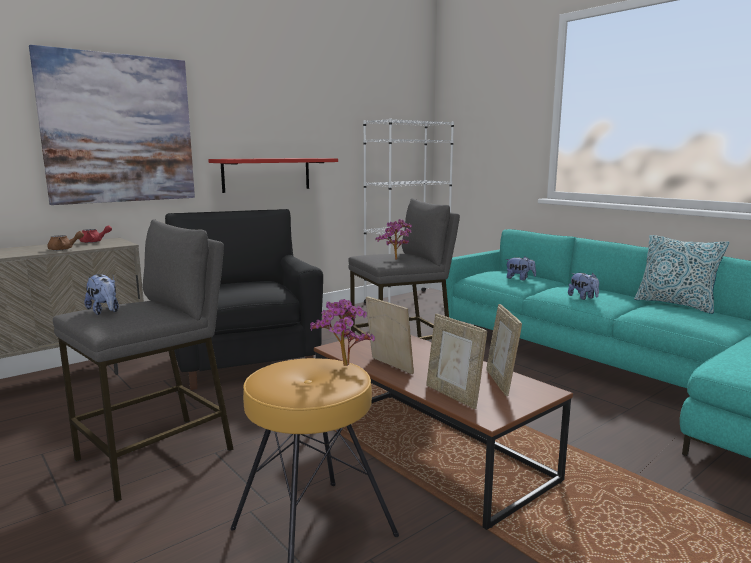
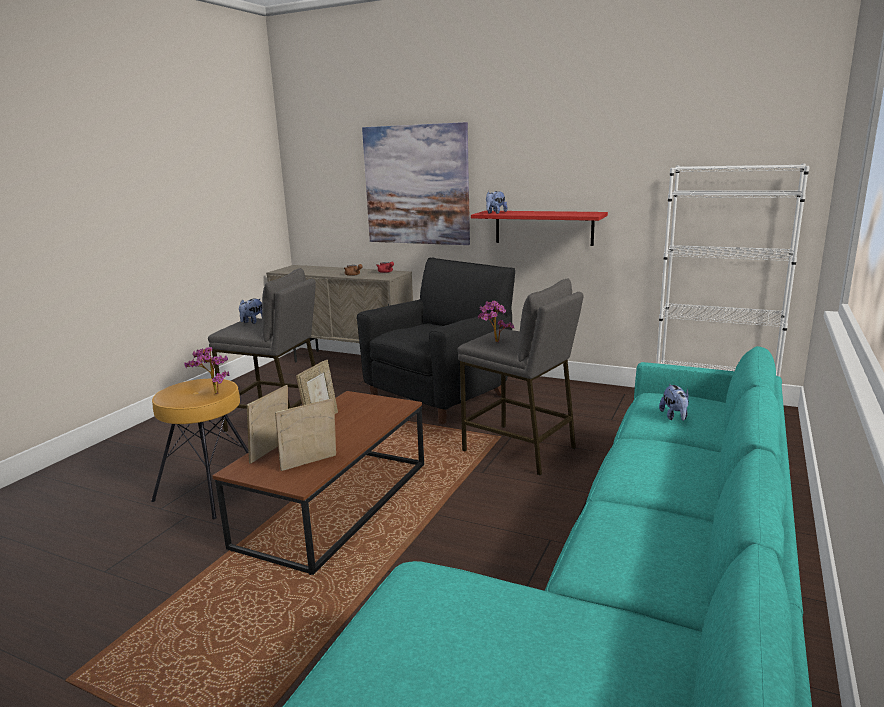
camera: 65 degrees right, 5 degrees up
plush toy [568,273,599,300] -> plush toy moved to [486,191,508,214]
pillow [634,235,730,314] -> none

